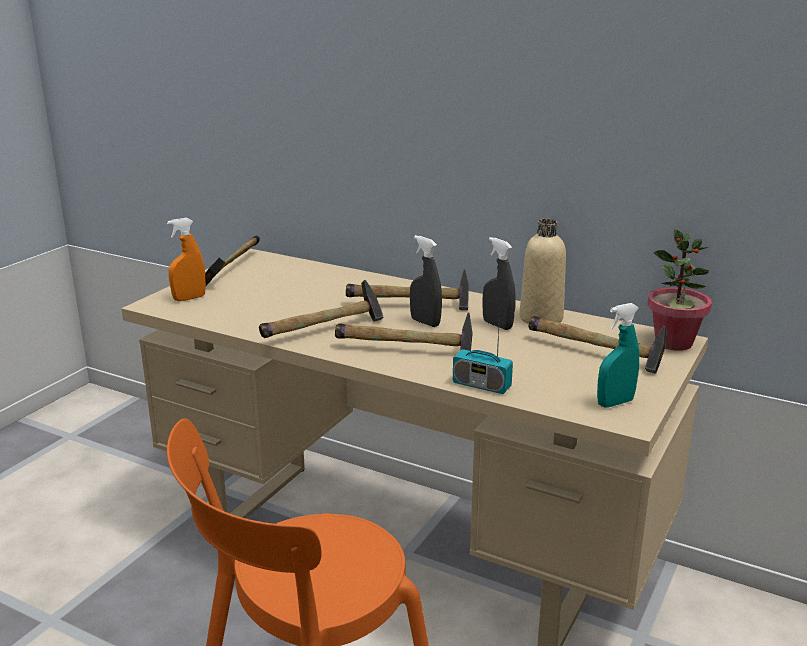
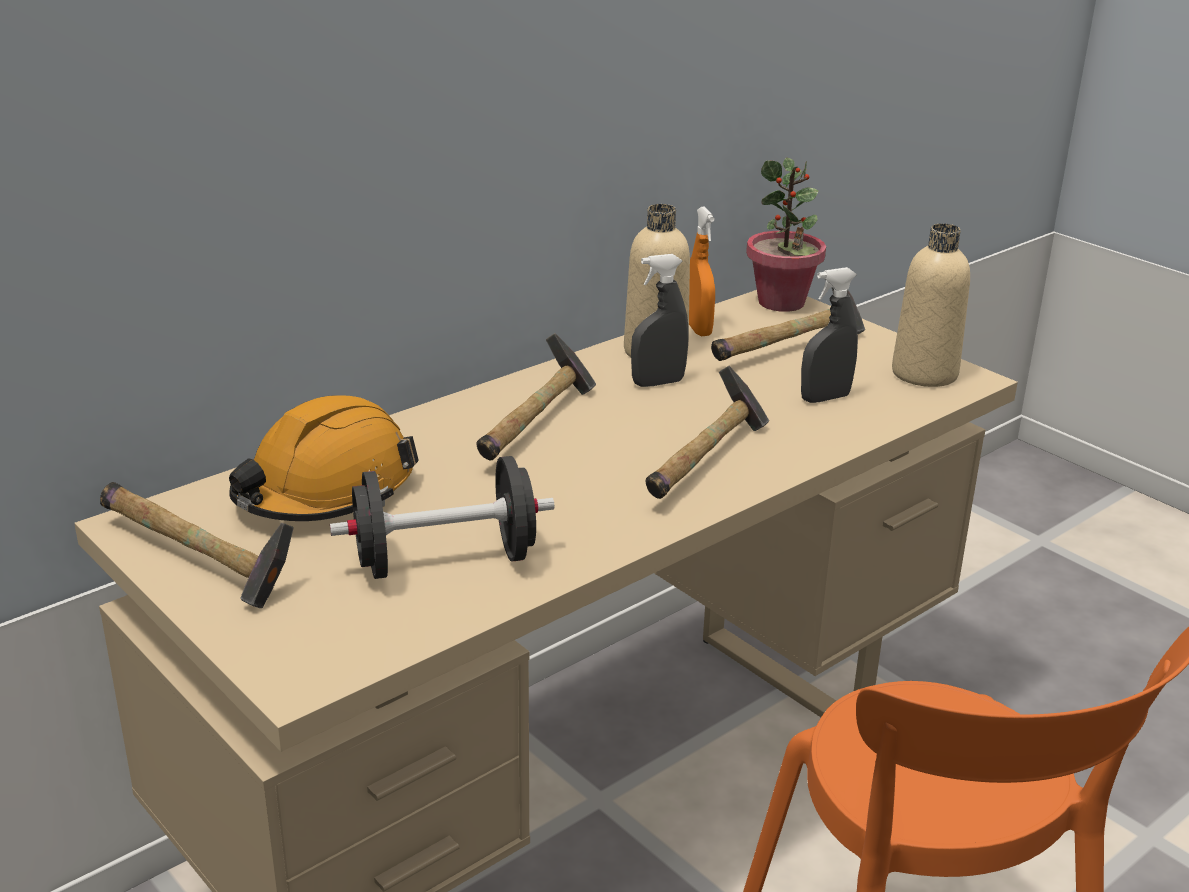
camera: 70 degrees left, 5 degrees up
orange spray bottle [167,218,206,301] -> orange spray bottle moved to [689,206,715,336]
hammer [259,280,383,338] -> none
grey spray bottle [410,235,442,327] -> grey spray bottle moved to [801,267,858,403]
radio [453,311,513,394] -> none
turquoise spray bottle [597,303,639,408] -> beige bottle [892,223,970,387]
none -> orange hard hat [229,395,419,521]
none -> black dumbbell [330,456,554,579]

